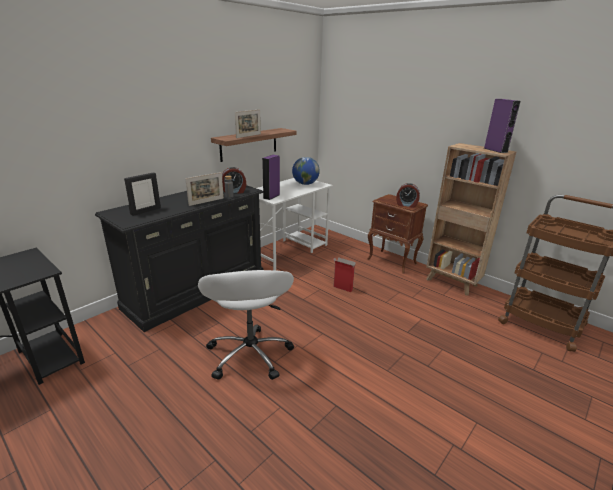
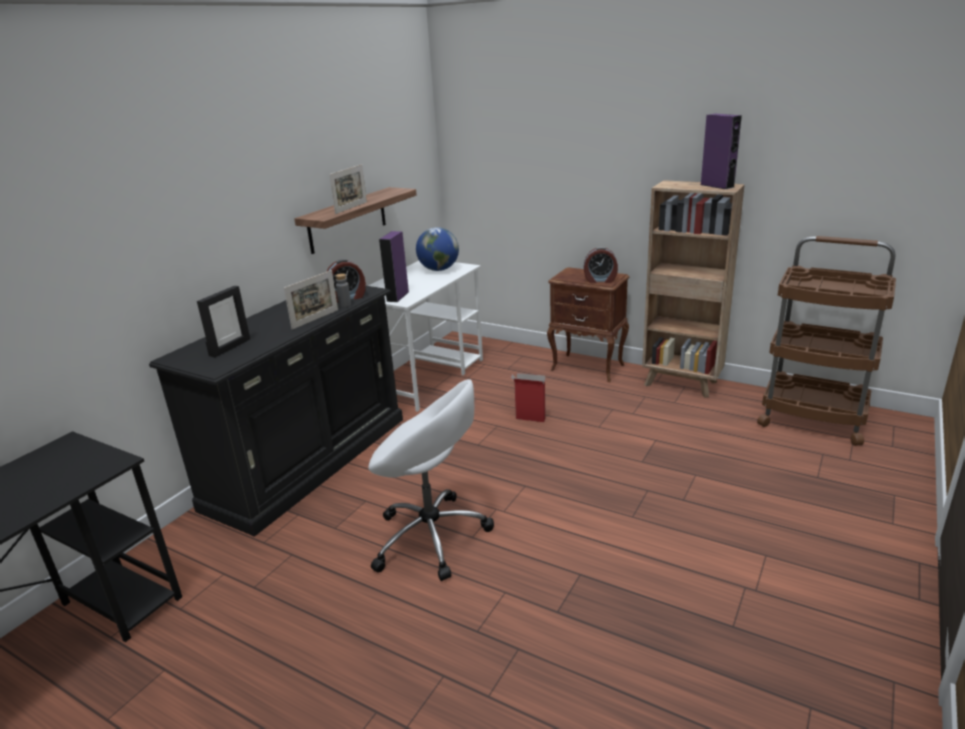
camera: 10 degrees left, 0 degrees up
white office chair [198,270,294,380] -> white office chair turned 45 degrees counterclockwise [368,379,494,581]

